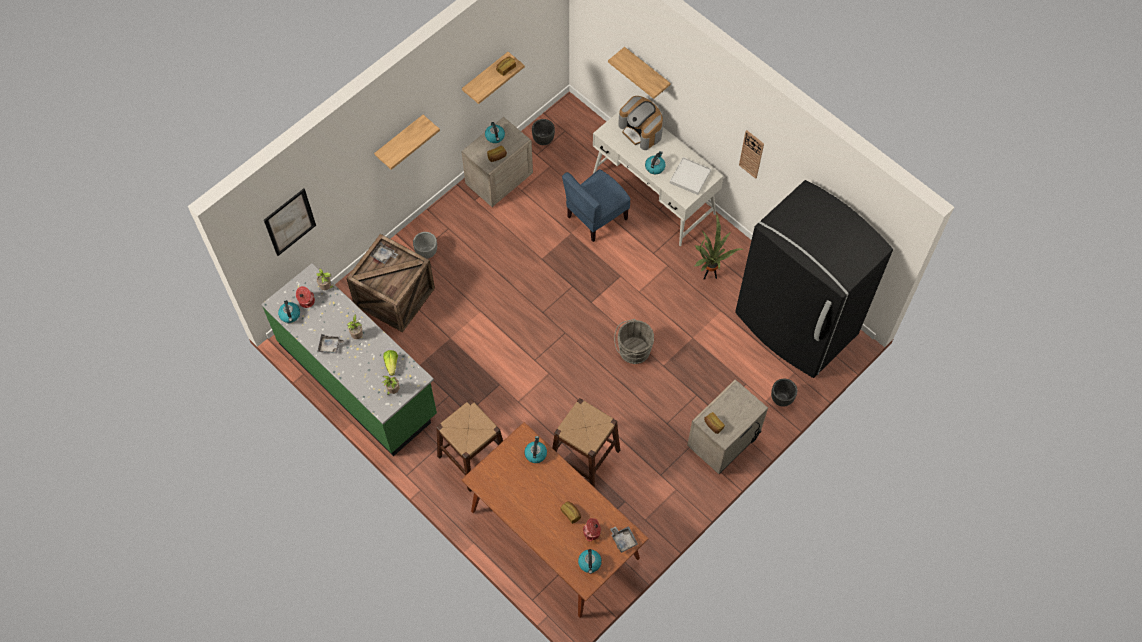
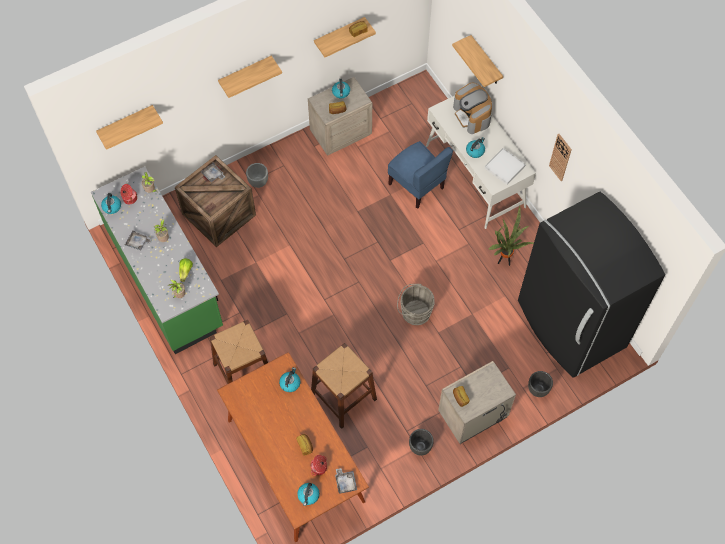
camera: 15 degrees right, 0 degrees up
picture [264,189,316,256] -> shelf [96,105,163,150]
black planter [532,119,555,145] -> black planter moved to [409,429,434,456]
blue chair [562,169,631,242] -> blue chair turned 105 degrees counterclockwise [388,141,453,209]

